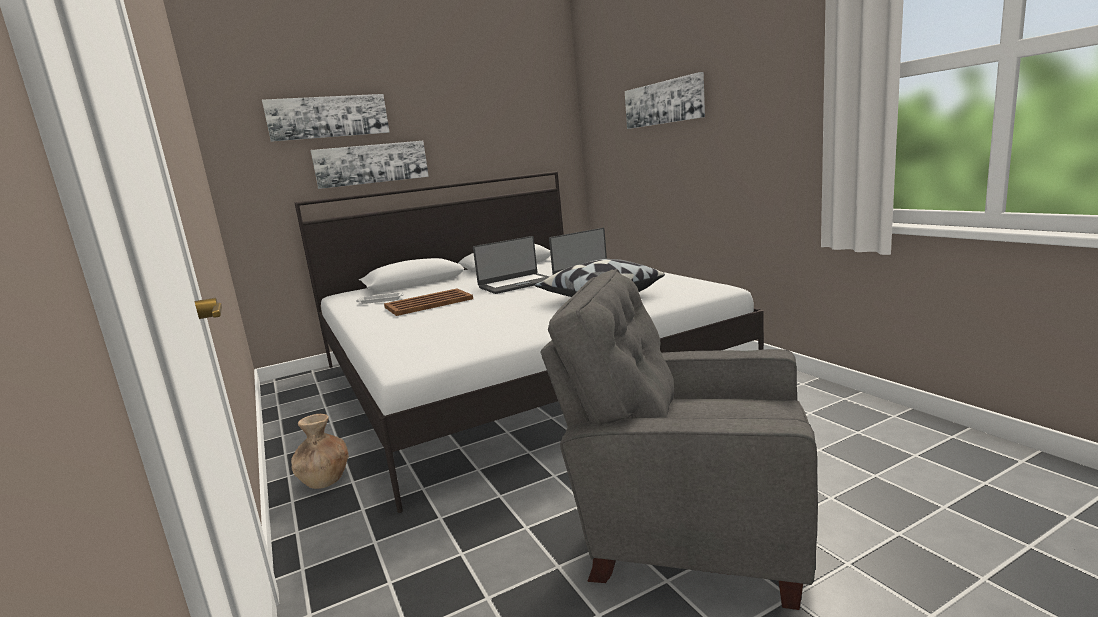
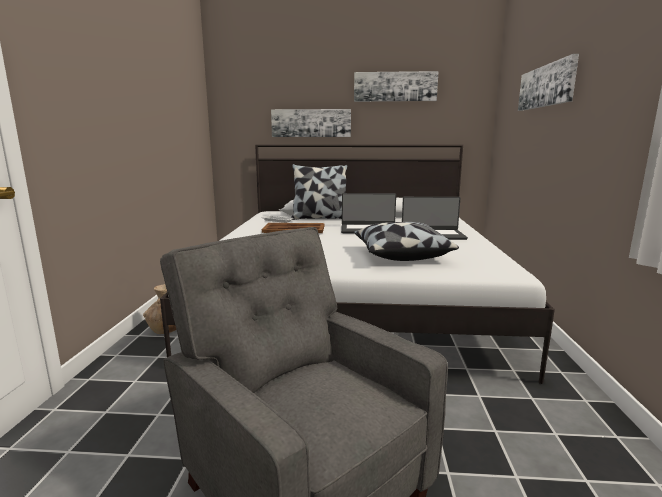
camera: 30 degrees right, 0 degrees up
picture [262,94,390,142] -> picture moved to [354,71,439,102]
none -> pillow [291,164,348,220]

